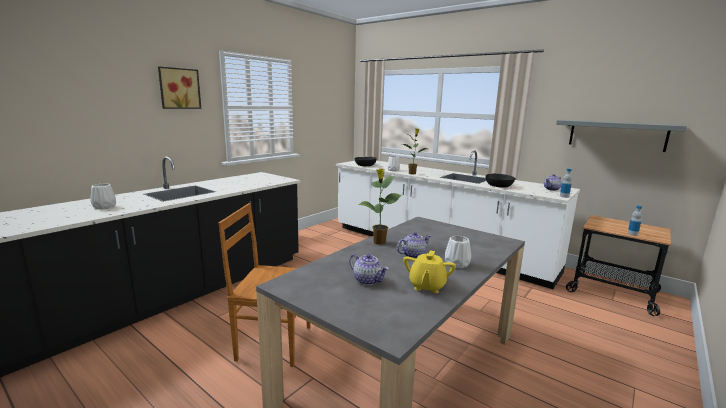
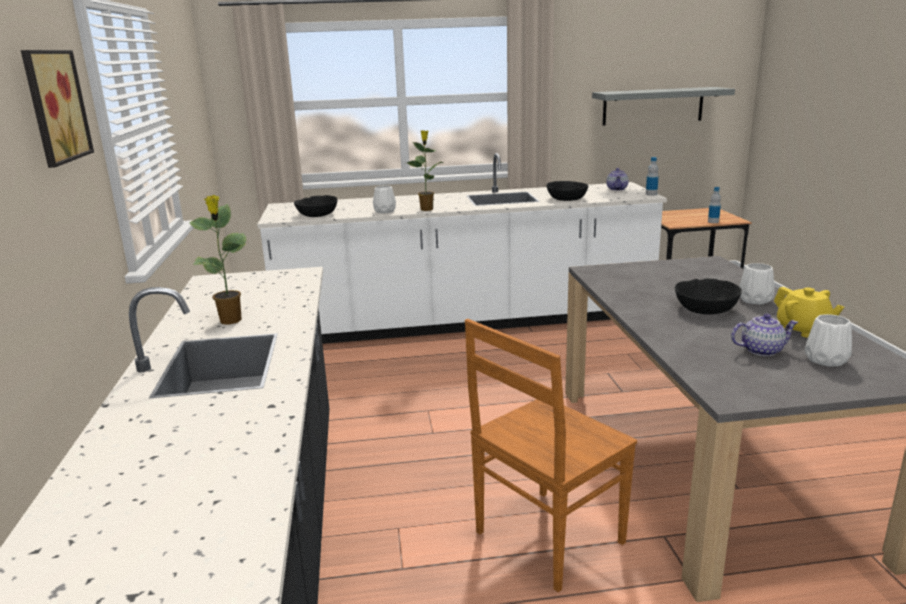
camera: 45 degrees left, 5 degrees up
white vase [90,184,116,209] -> white vase moved to [805,314,852,366]
potted plant [358,169,402,245] -> potted plant moved to [190,195,247,324]
teapot [397,232,431,259] -> black bowl [675,278,742,314]

